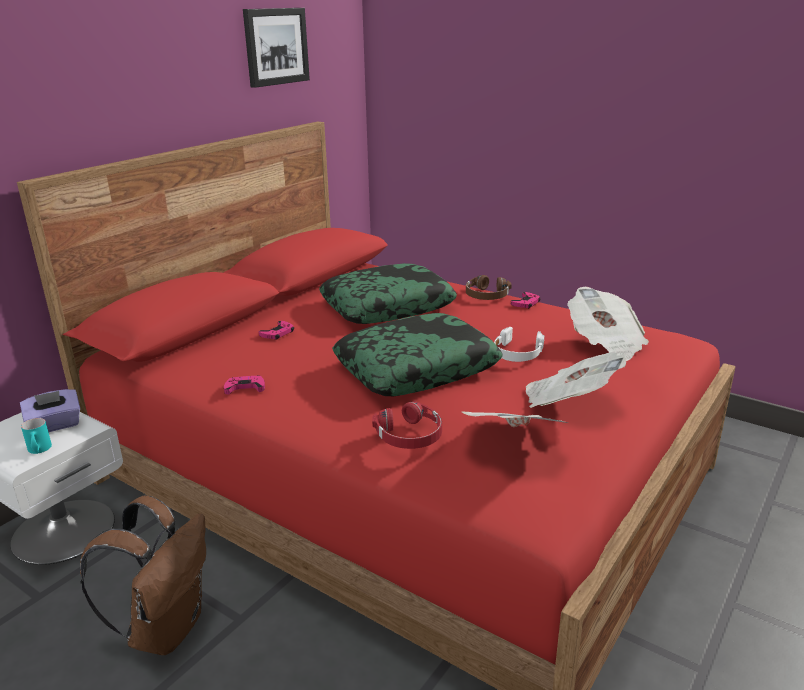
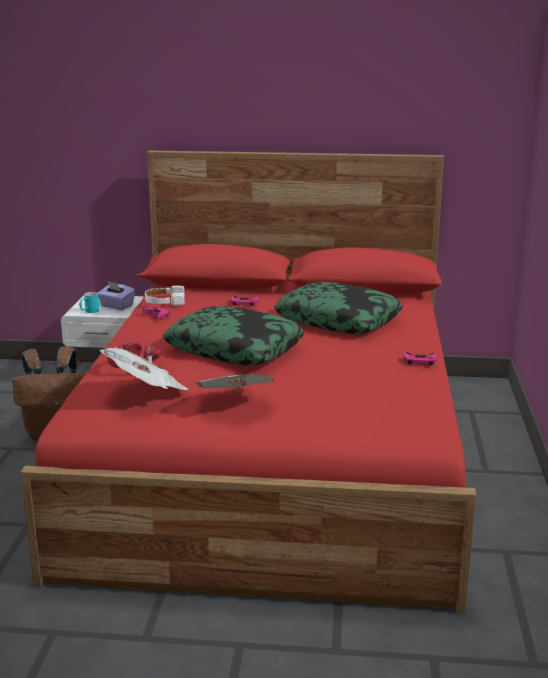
camera: 60 degrees right, 5 degrees down
picture [243,8,310,88] -> none
brown headphones [466,275,512,300] -> none
white headphones [494,327,545,362] -> white headphones moved to [145,285,185,306]
newspaper [567,287,649,361] -> none

